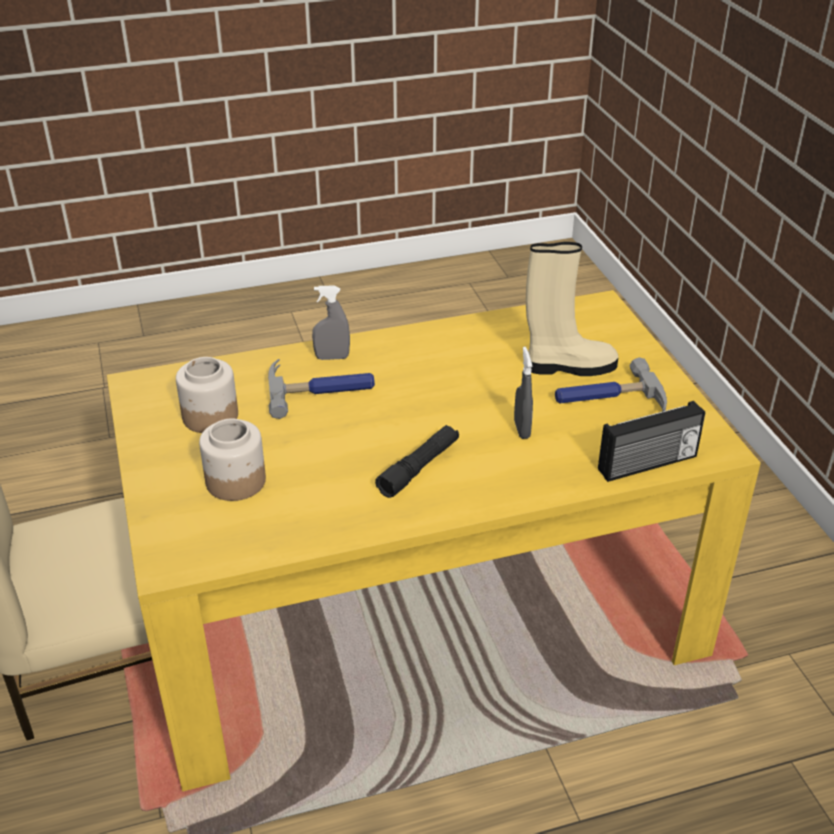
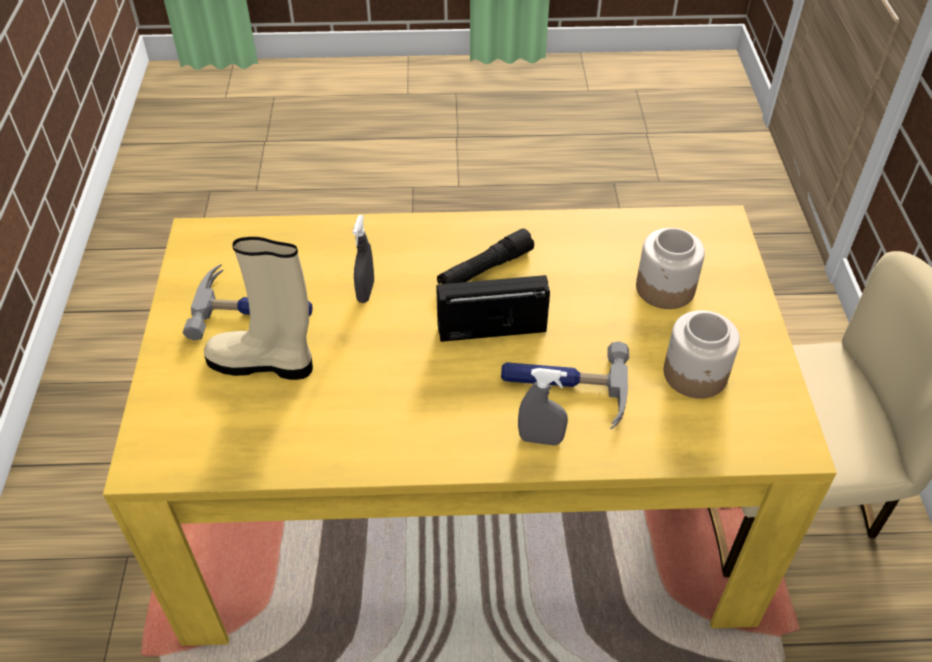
camera: 165 degrees left, 10 degrees up
radio [598,401,705,482] -> radio moved to [436,275,550,342]

